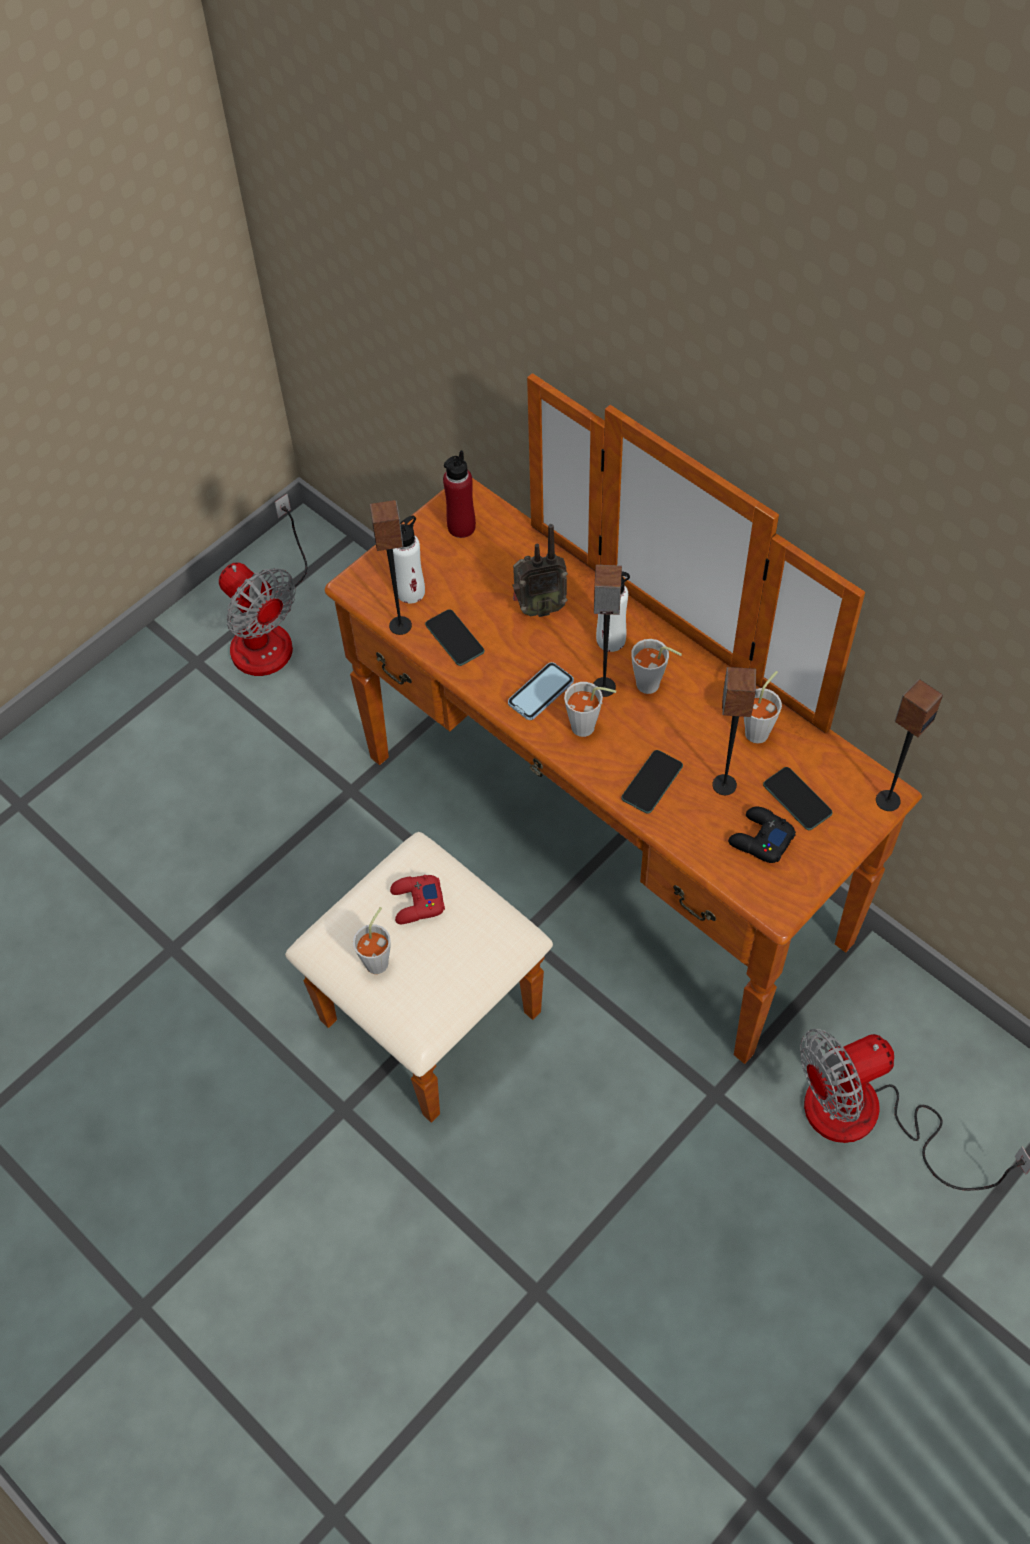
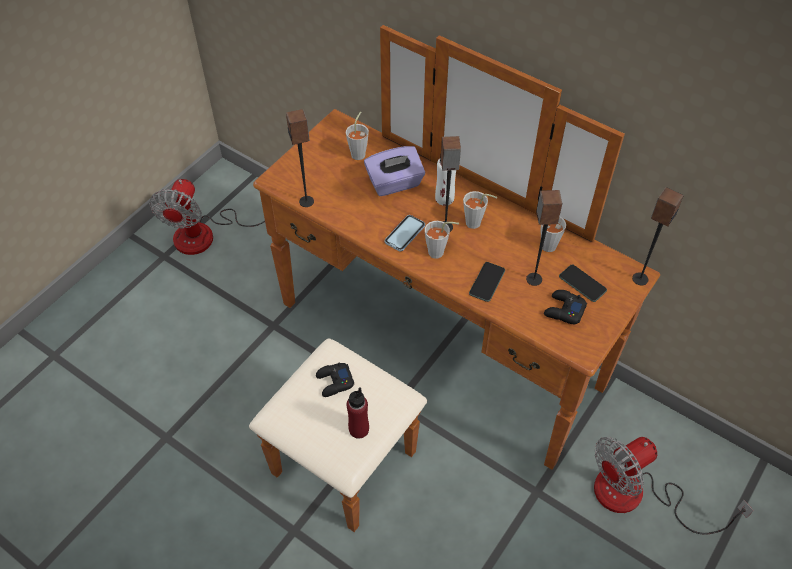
camera: 10 degrees left, 5 degrees down
fan [219,494,307,676] -> fan turned 60 degrees clockwise [150,179,265,255]
grey cup [353,907,391,974] -> grey cup moved to [346,111,369,160]
red game controller [390,875,445,924] -> black game controller [316,363,354,397]
white bottle [393,515,425,604] -> none
phone [425,609,485,666] -> none
red bottle [443,450,476,538] -> red bottle moved to [347,387,369,439]
radio [512,524,568,617] -> purple tissue box [364,146,425,196]

